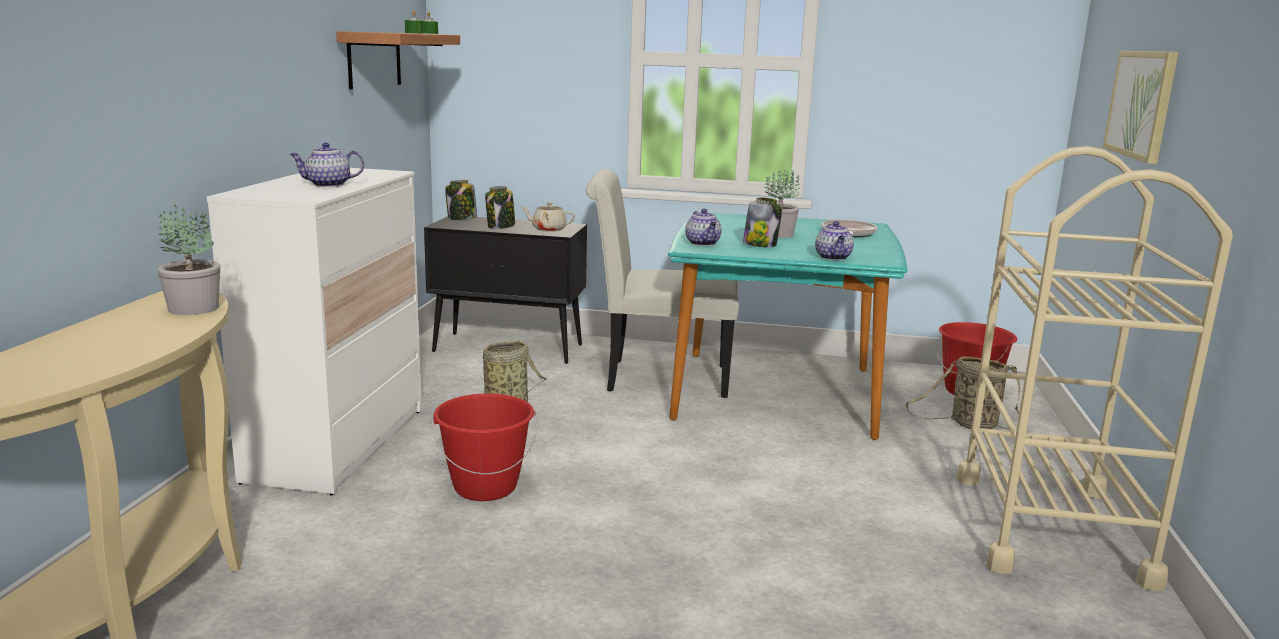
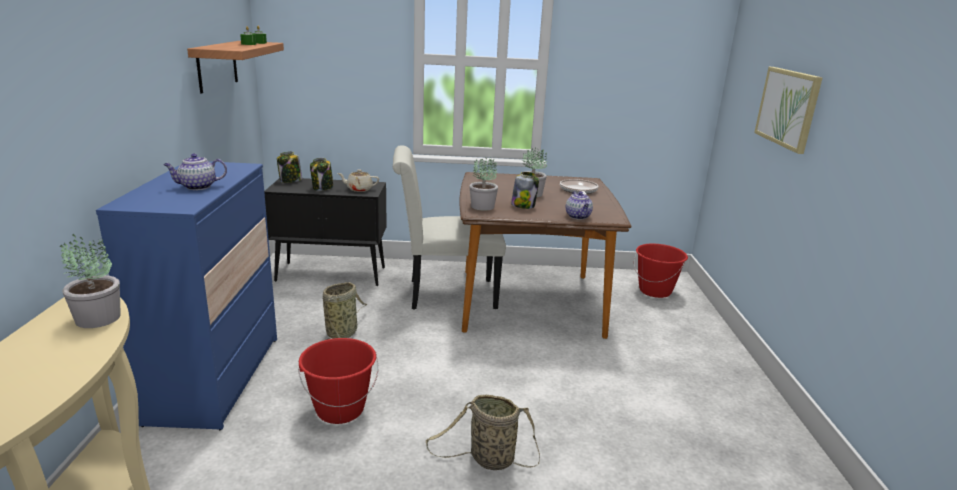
camera: 10 degrees left, 5 degrees up
white dresser [207,168,422,495] -> blue dresser [96,161,277,431]
turquoise dining table [668,212,908,440] -> brown dining table [460,172,631,339]
teapot [685,209,722,246] -> potted plant [469,157,498,211]
basket [905,356,1020,429] -> basket moved to [426,394,540,470]
beige cart [957,146,1233,591] -> none

